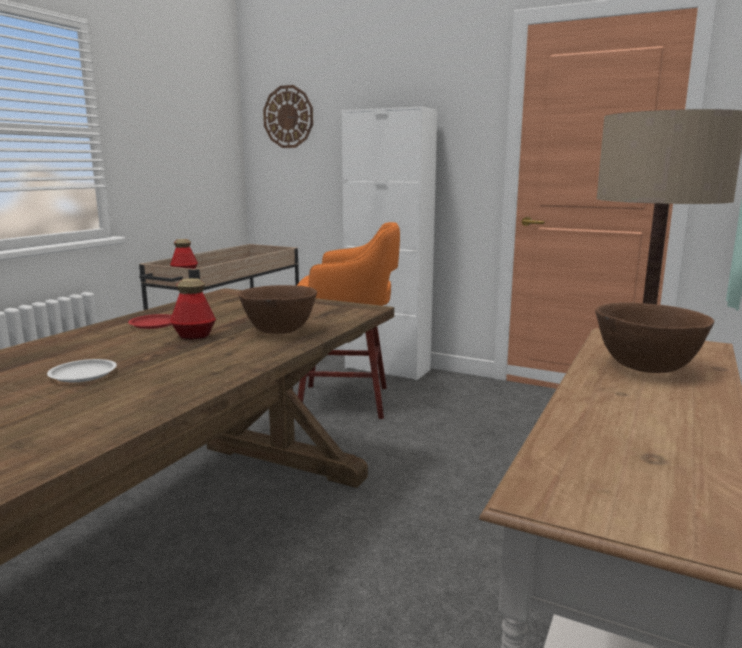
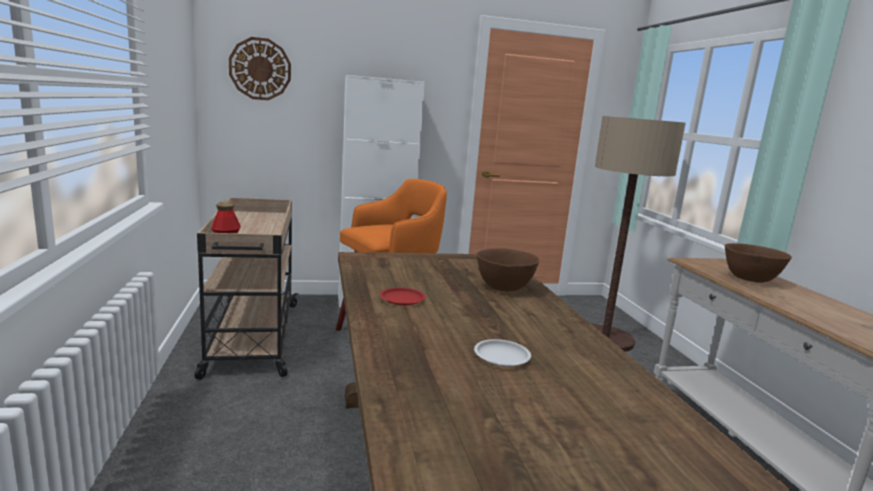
camera: 40 degrees left, 0 degrees up
bottle [170,278,216,339] -> none

